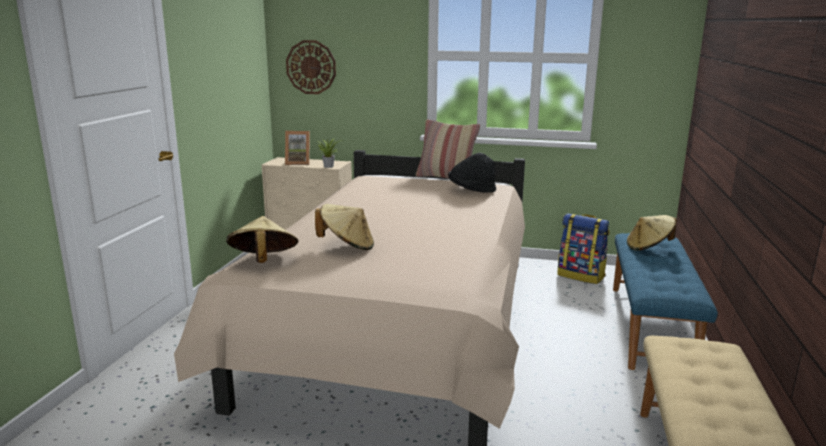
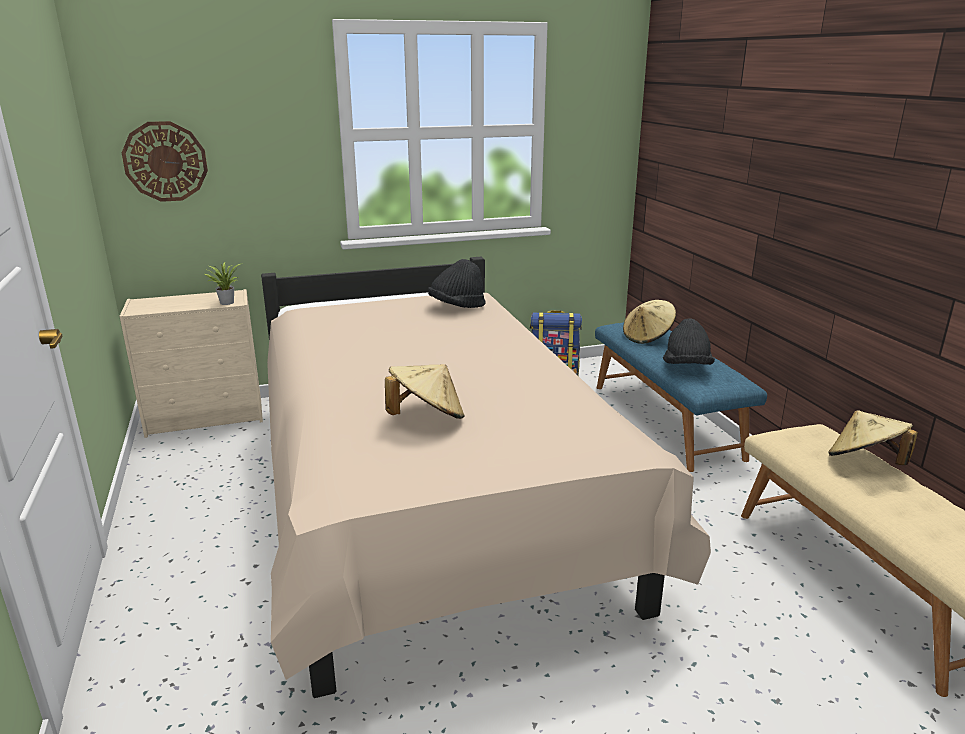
camera: 30 degrees left, 5 degrees up
beige hat [226,216,298,263] -> beige hat moved to [828,410,918,465]
picture frame [285,131,310,165] -> none
pillow [416,119,480,178] -> none
none -> black hat [663,319,715,365]

